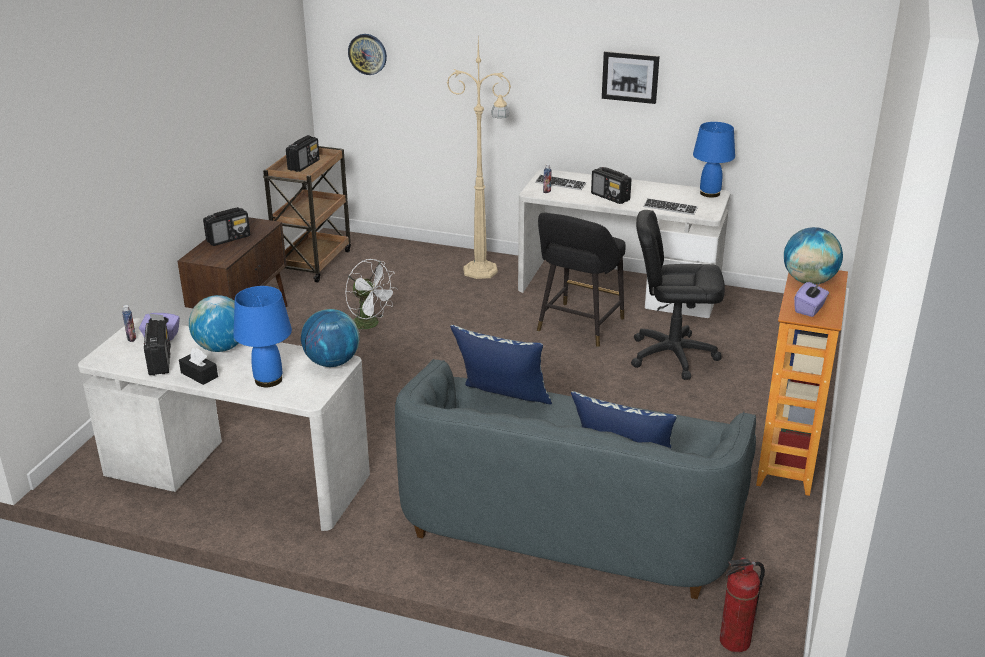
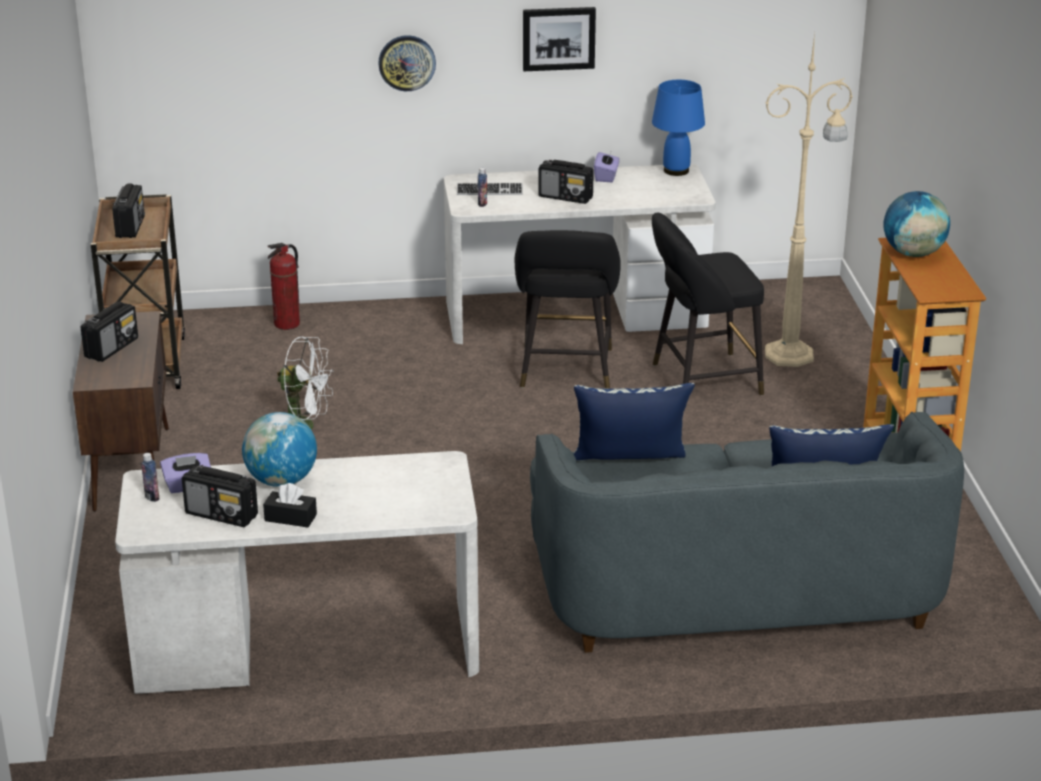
camera: 25 degrees left, 0 degrees up
radio [144,320,171,376] -> radio turned 150 degrees clockwise [182,465,258,527]
blue table lamp [233,286,292,387] -> none
globe [301,309,359,367] -> none
wall clock [348,34,387,75] -> wall clock moved to [378,35,436,91]
beige floor lamp [447,38,511,279] -> beige floor lamp moved to [765,33,853,367]
black office chair [631,210,725,380] -> black stool [652,212,764,395]
keyboard [643,198,698,215] -> none
fire extinguisher [720,557,765,652] -> fire extinguisher moved to [267,243,300,330]
purple tissue box [794,282,829,317] -> purple tissue box moved to [594,150,620,182]

